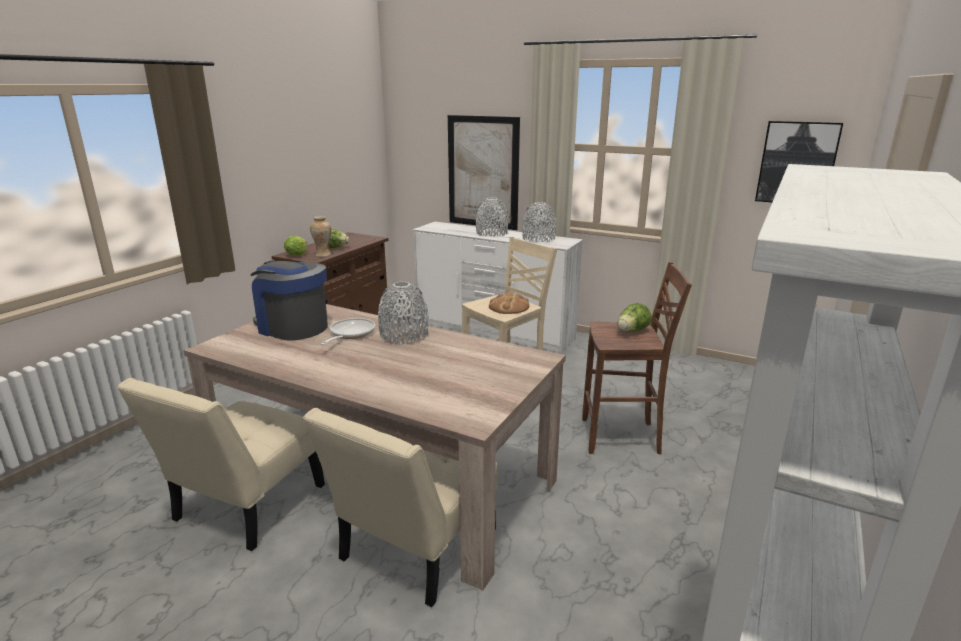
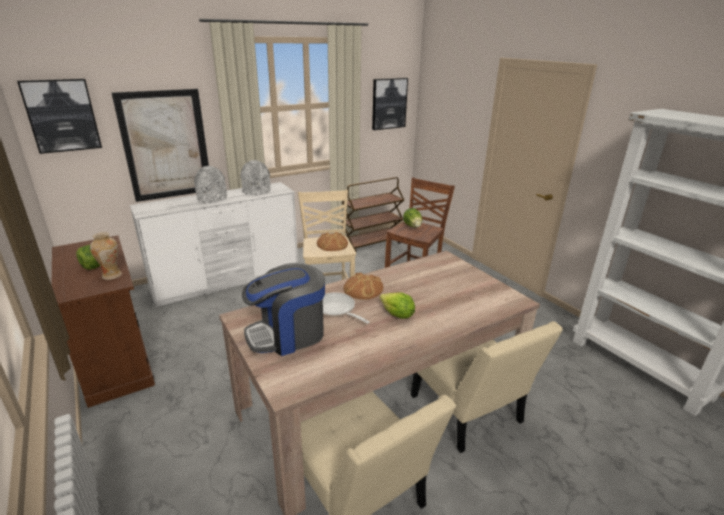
camera: 60 degrees left, 5 degrees up
lettuce [284,236,307,256] -> lettuce moved to [380,292,415,319]
grey vase [378,282,429,344] -> bread [344,273,383,300]
none -> picture [17,79,102,154]
none -> brown cart [342,177,404,252]

